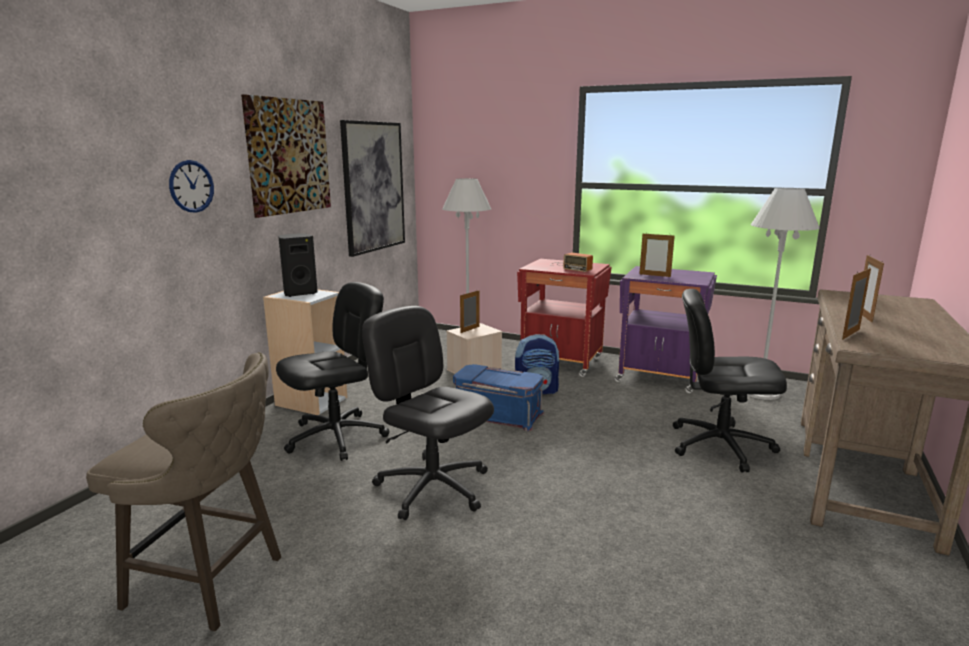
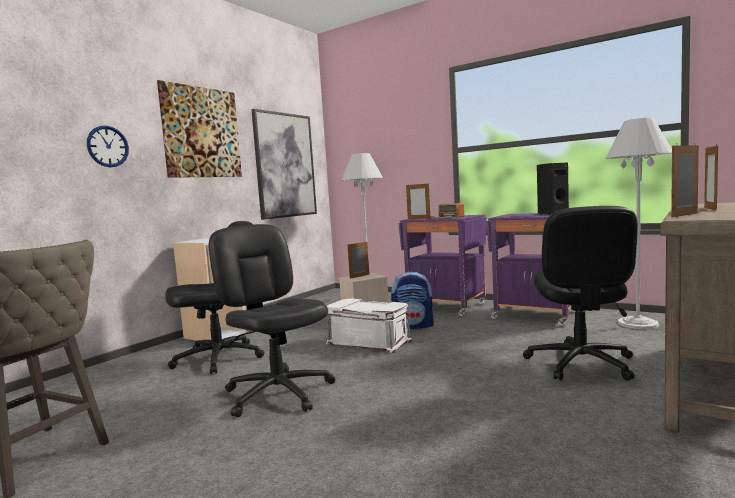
camera: 10 degrees right, 10 degrees down
black speaker [278,234,318,297] -> black speaker moved to [537,162,569,215]
blue storage box [453,364,545,432] -> white storage box [326,299,413,354]
red cart [517,259,612,377] -> purple cart [398,215,487,316]
picture frame [639,232,675,277] -> picture frame moved to [406,184,430,219]
black office chair [673,289,787,472] -> black office chair turned 105 degrees counterclockwise [523,206,638,381]

